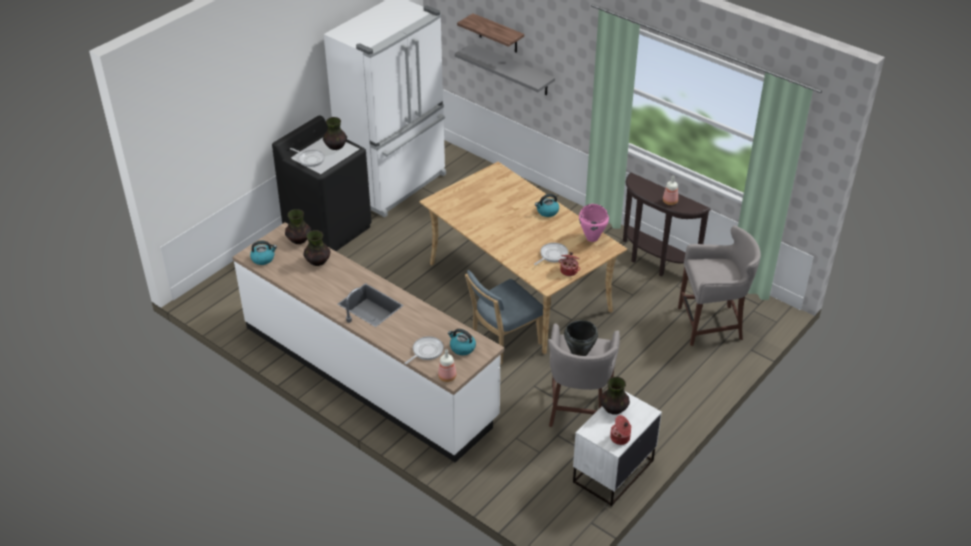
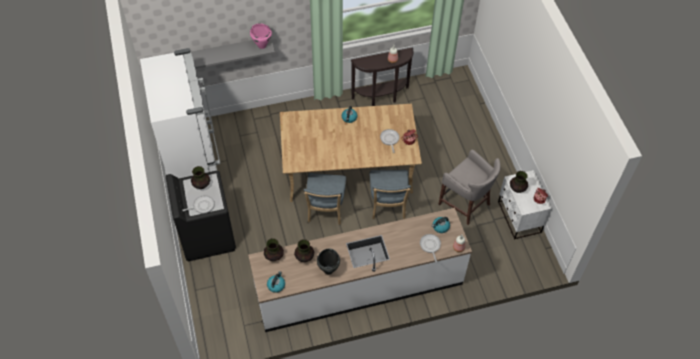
camera: 55 degrees left, 15 degrees up
shelf [457,13,524,53] -> none
black cooking pot [564,320,598,356] -> black cooking pot moved to [317,249,340,275]
pink cooking pot [579,204,609,242] -> pink cooking pot moved to [250,24,272,49]
grey stool [678,225,761,346] -> none
none -> blue chair [304,173,346,225]

